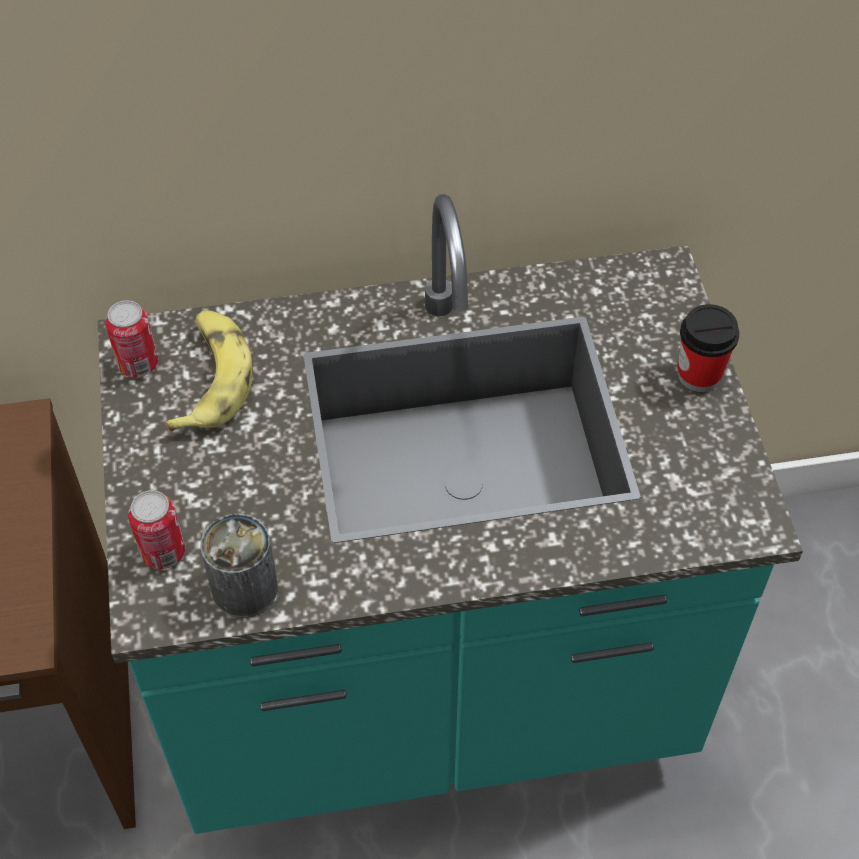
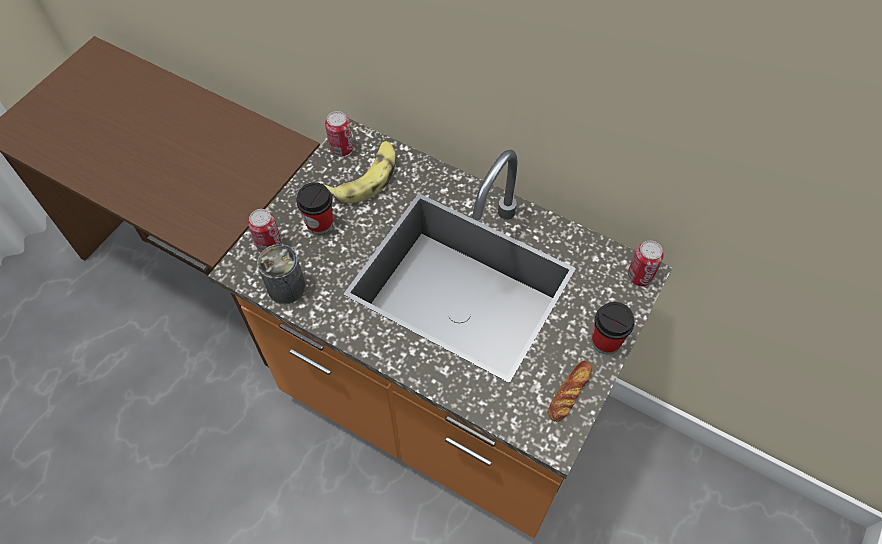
camera: 40 degrees right, 5 degrees up
turquoise counter [97,194,803,834] -> orange counter [208,118,673,538]
none -> cup [296,182,333,235]
none -> bread [547,361,593,422]
none -> can [627,241,664,286]

